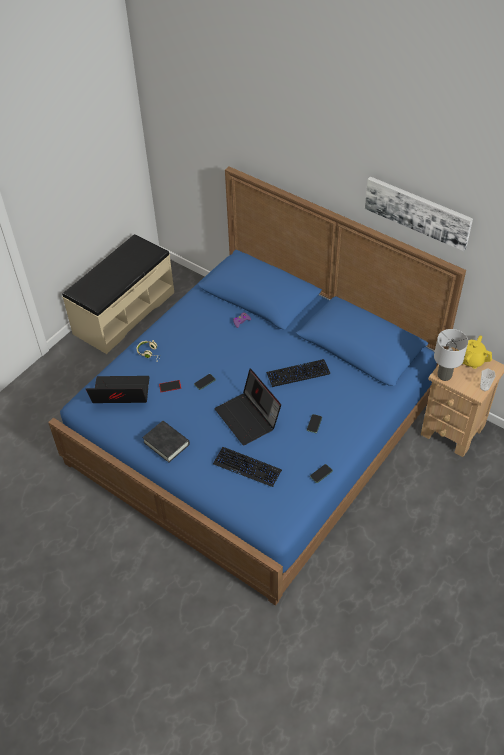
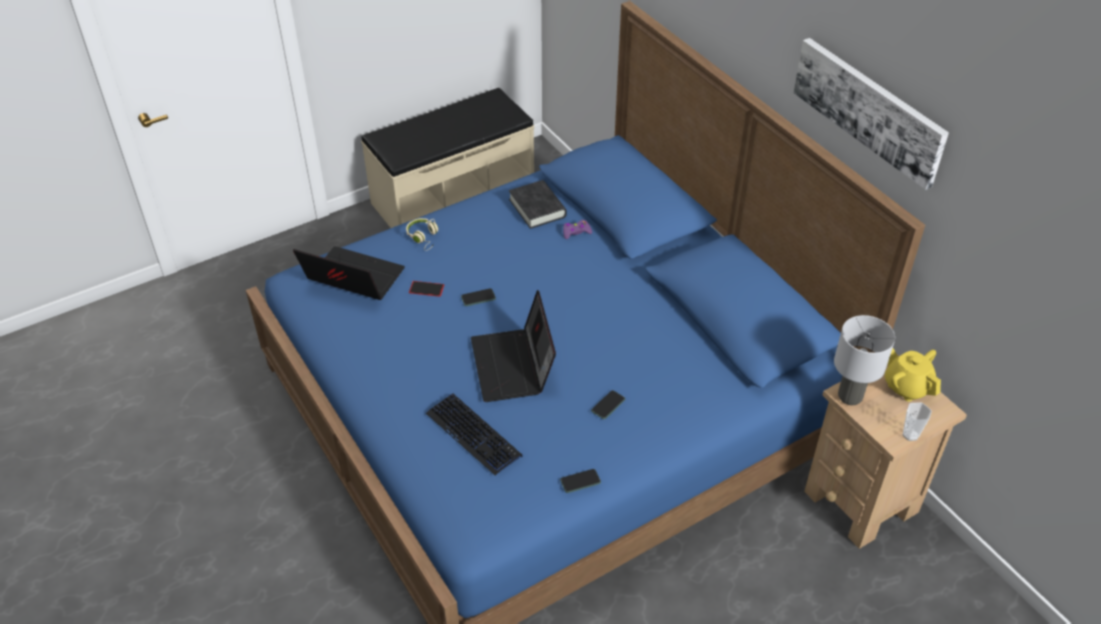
camera: 20 degrees right, 5 degrees down
black book [142,421,190,463] -> black book moved to [509,180,567,229]
keyboard [266,359,330,387] -> none

